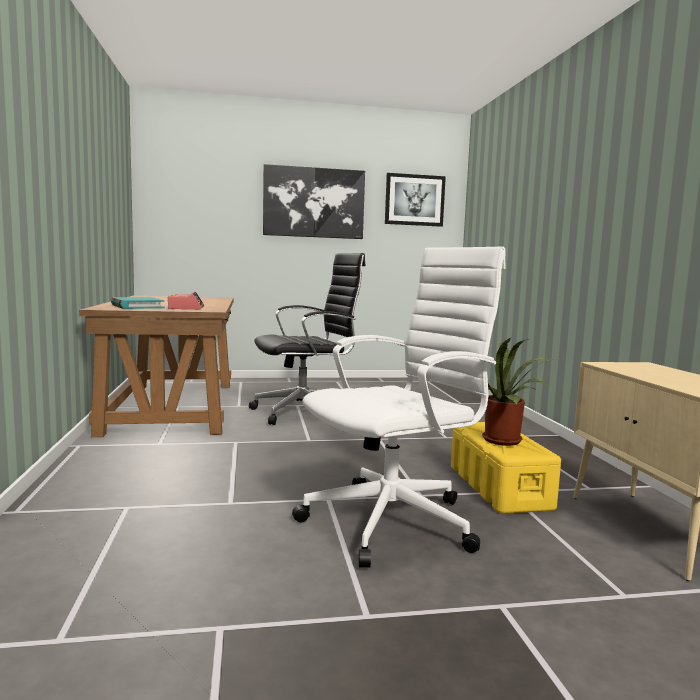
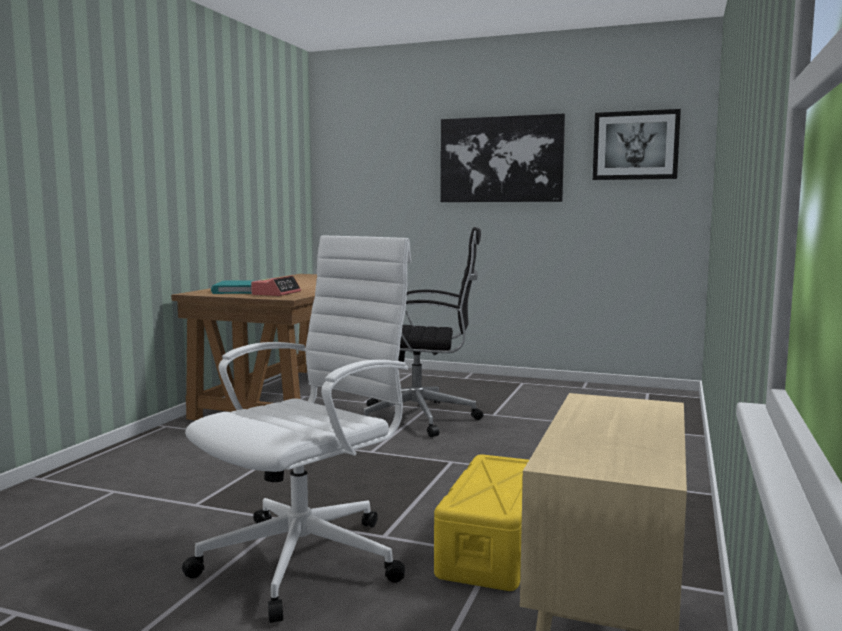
camera: 30 degrees right, 0 degrees up
white office chair [292,247,506,568] -> white office chair turned 45 degrees counterclockwise [182,235,411,623]
potted plant [482,338,553,446] -> none

